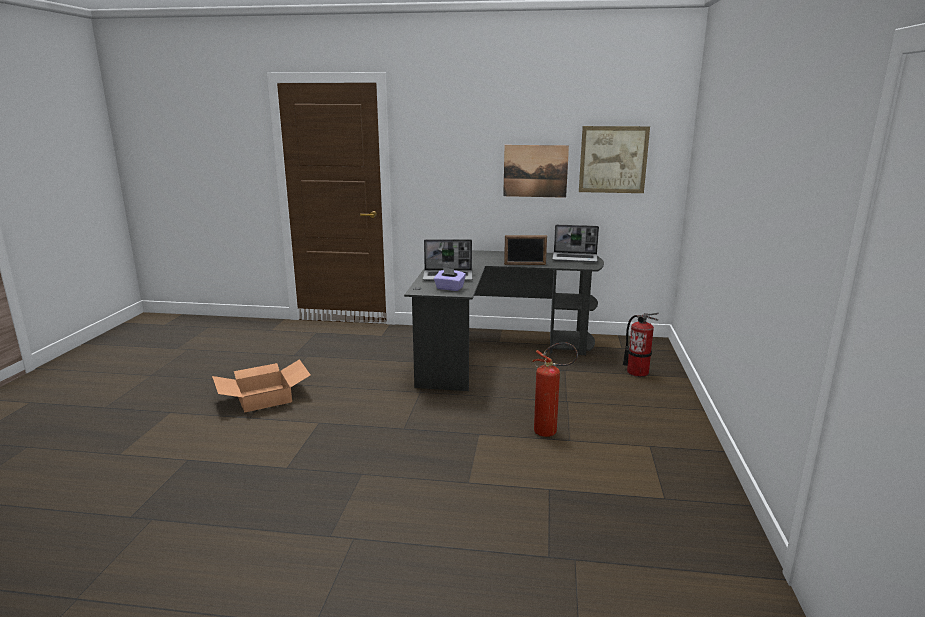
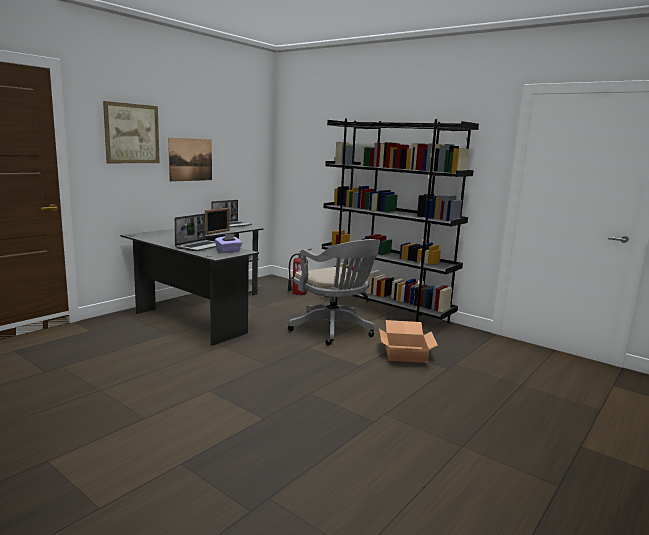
camera: 60 degrees left, 5 degrees down
cardboard box [212,359,310,413] -> cardboard box moved to [379,320,438,363]
fire extinguisher [533,342,578,437] -> grey office chair [288,239,380,346]
picture [579,126,650,193] -> picture moved to [103,101,160,163]
none -> black bookcase [322,118,479,323]

